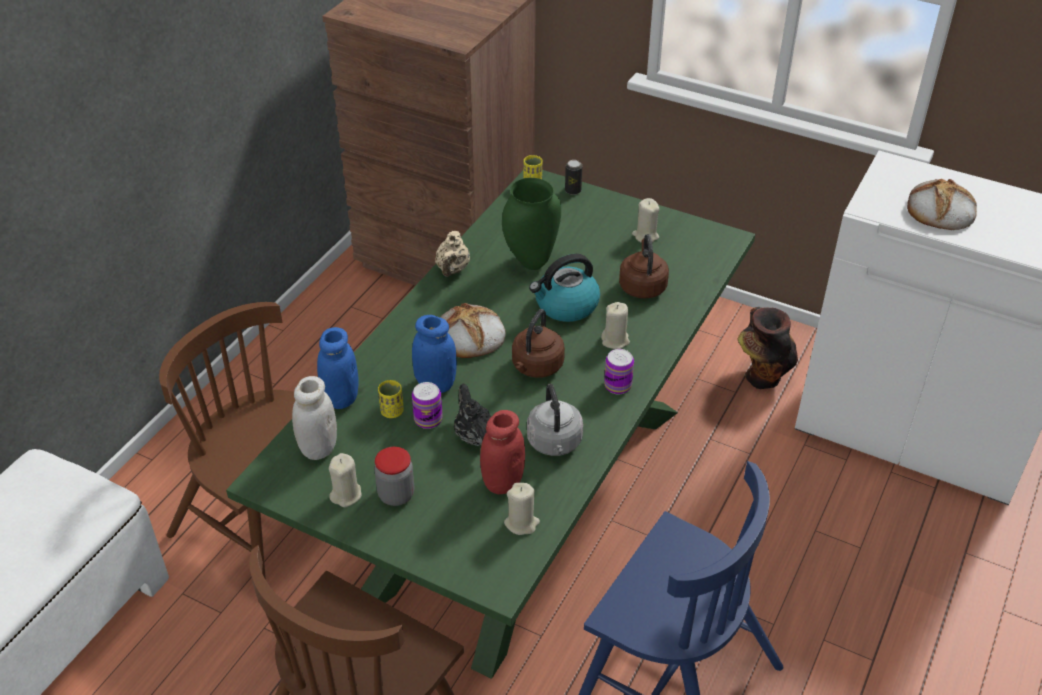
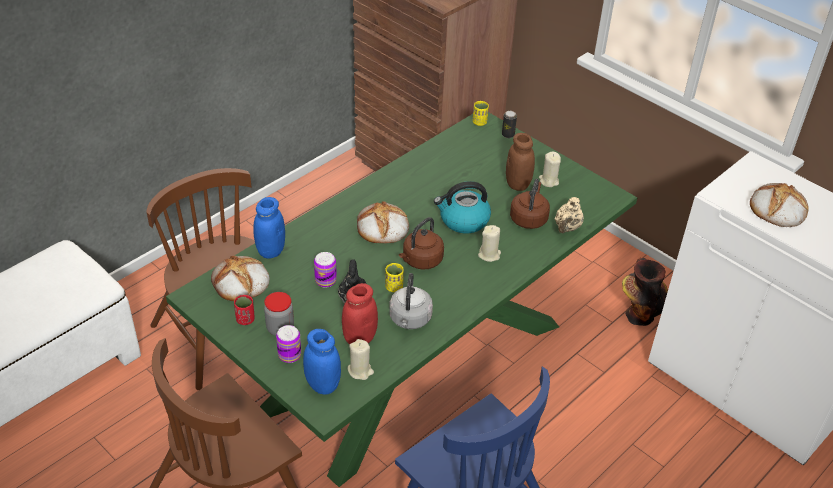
camera: 15 degrees right, 0 degrees up
white jar [292,376,337,460] -> bread [211,255,270,301]
beige candle [329,453,362,507] -> red cup [234,295,255,325]
yellow cup [378,380,404,418] -> yellow cup moved to [385,263,404,292]
blue jar [412,315,457,393] -> blue jar moved to [303,329,341,395]
beige teapot [435,231,470,277] -> beige teapot moved to [555,197,584,233]
green vase [502,178,561,270] -> none
can [604,349,634,394] -> can moved to [276,325,301,363]
none -> brown jar [506,133,535,191]

